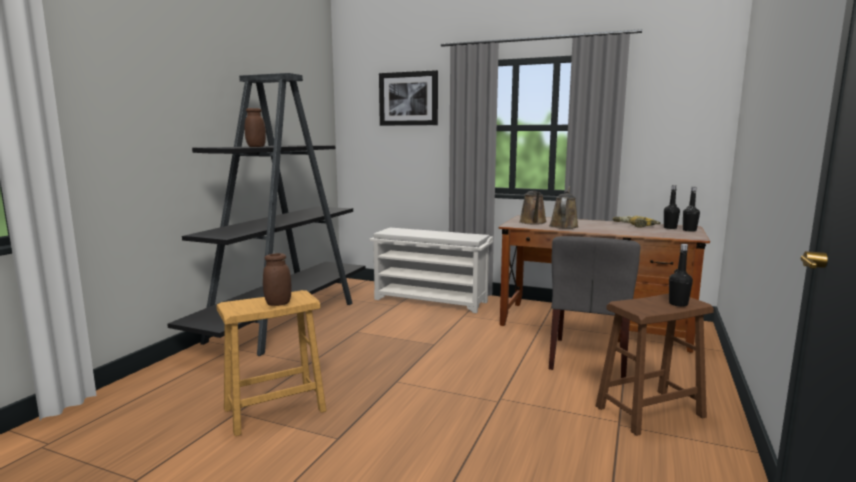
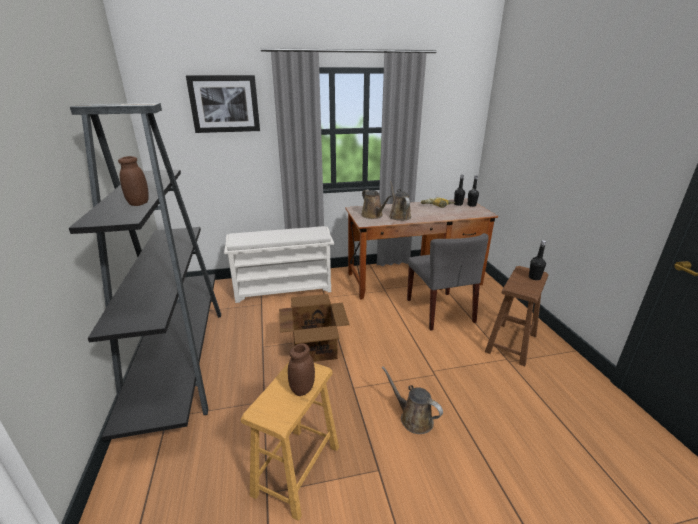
camera: 35 degrees left, 15 degrees up
none -> cardboard box [279,294,349,362]
none -> brown watering can [382,366,443,434]

